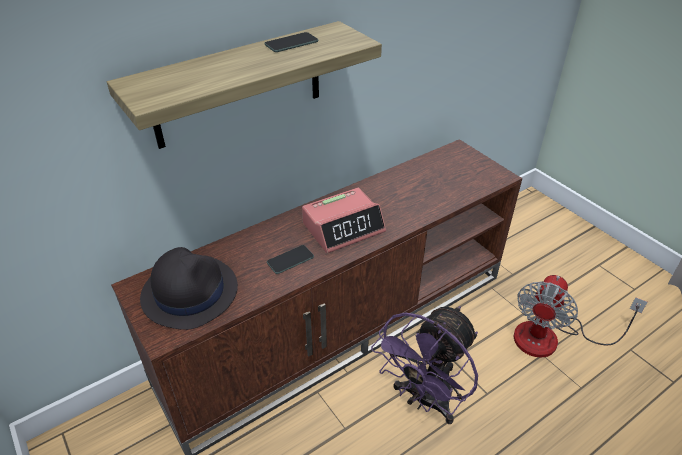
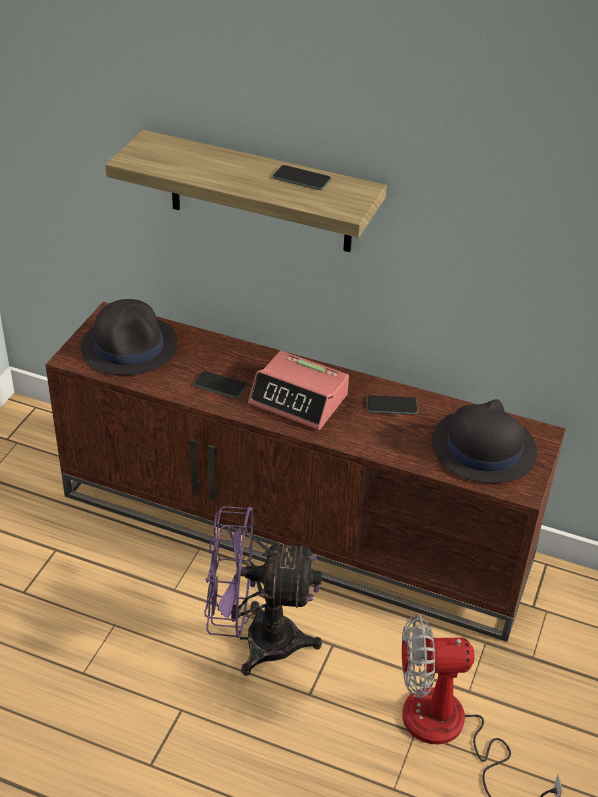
camera: 55 degrees right, 0 degrees up
none -> phone [367,395,418,415]
none -> black hat [432,399,537,484]

